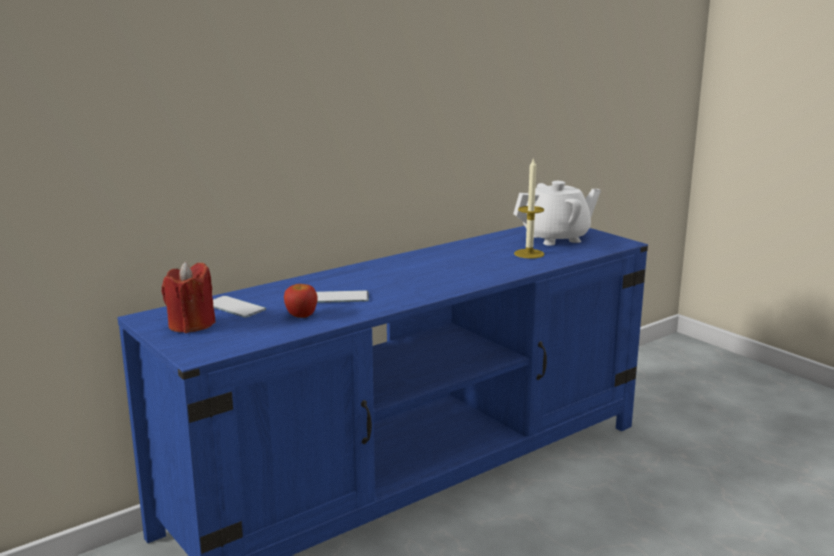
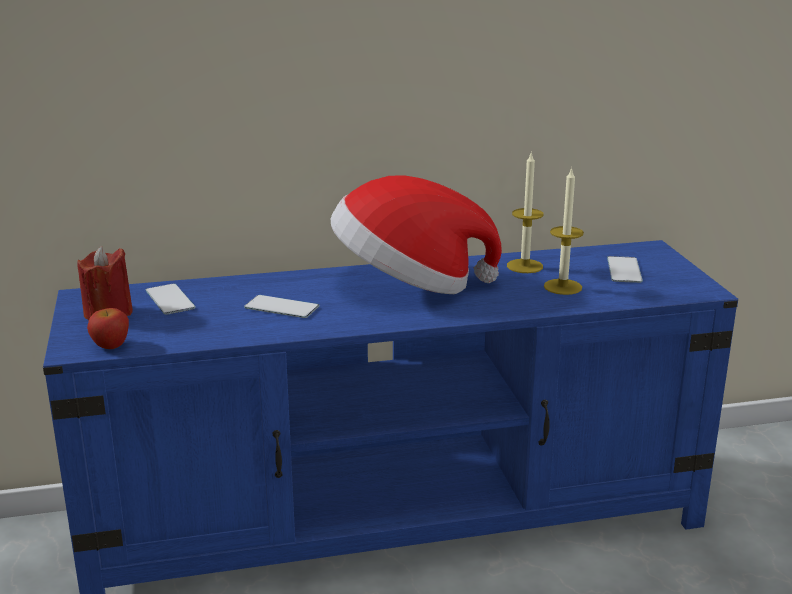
camera: 25 degrees right, 5 degrees up
apple [284,284,318,318] -> apple moved to [87,308,129,349]
white teapot [513,181,601,246] -> phone [607,256,643,283]
none -> hat [331,175,502,294]
none -> candle [507,151,544,273]

